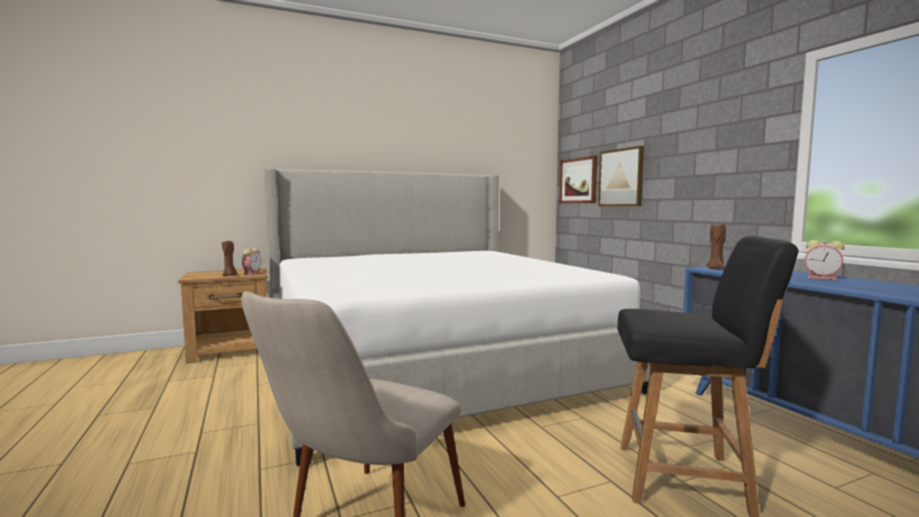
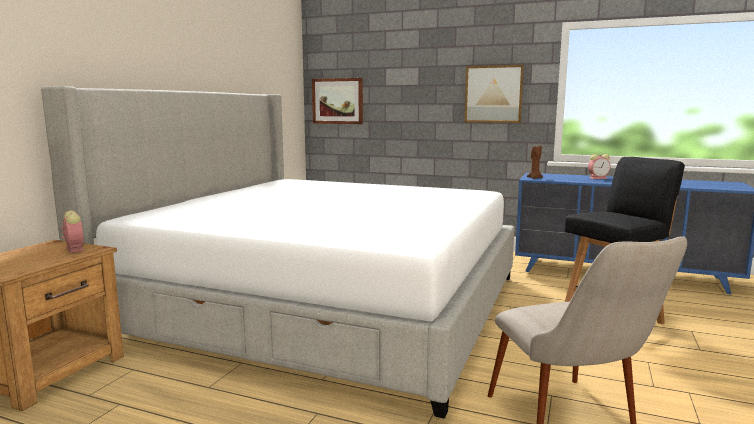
camera: 45 degrees left, 5 degrees up
brown candle [222,241,237,276] -> none
picture [598,146,644,206] -> picture moved to [464,65,524,123]

